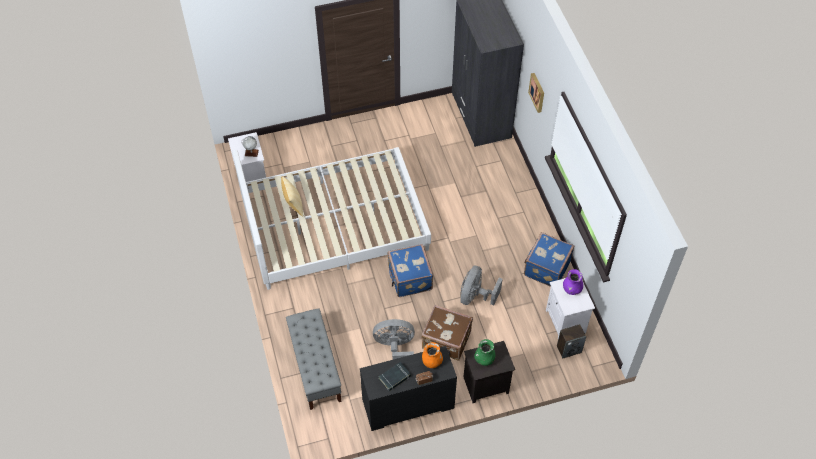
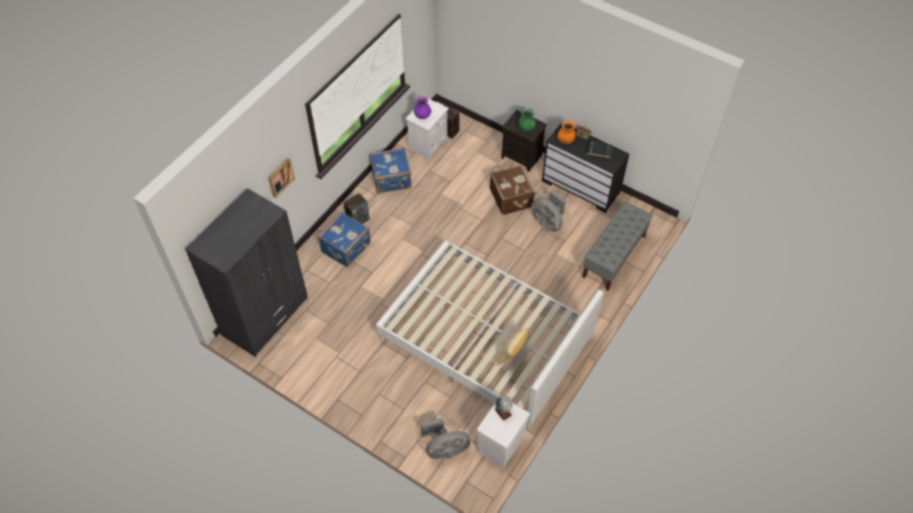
camera: 130 degrees left, 0 degrees up
blue suitcase [387,244,433,297] -> blue suitcase moved to [318,212,371,267]
grey fan [460,266,503,305] -> grey fan moved to [421,418,470,459]
none -> speaker [344,193,370,224]

